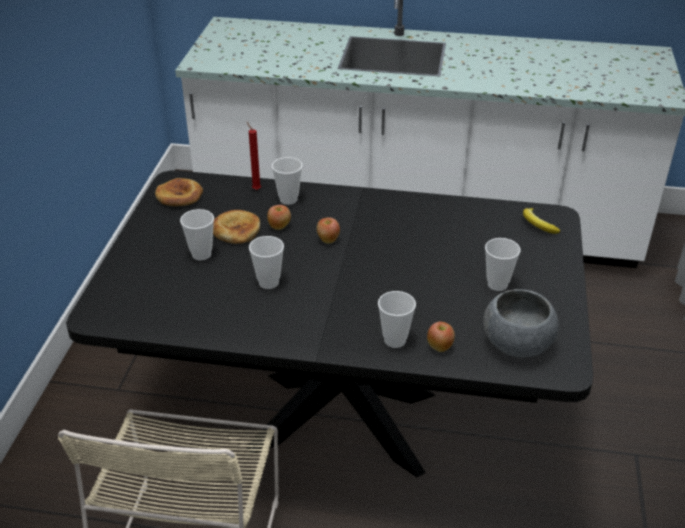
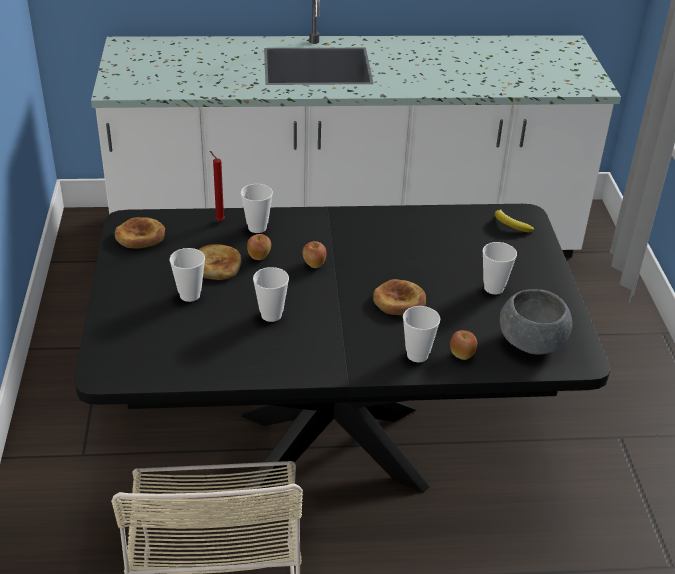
camera: 15 degrees left, 0 degrees up
none -> bread [373,279,426,315]

